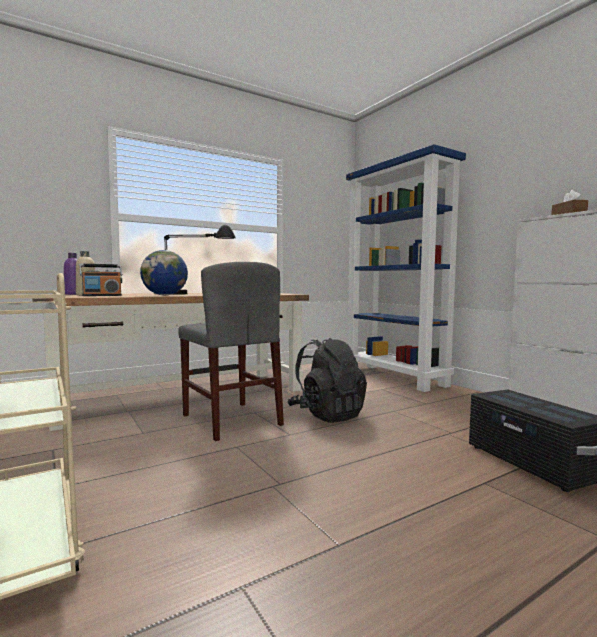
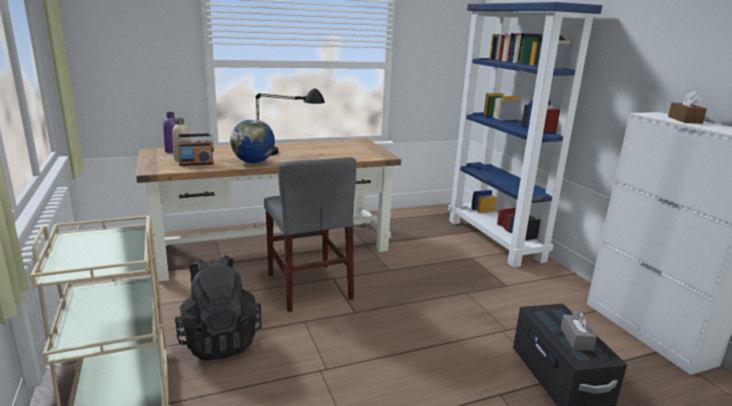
camera: 10 degrees right, 15 degrees up
black backpack [288,338,367,423] -> black backpack moved to [175,255,262,360]
none -> grey tissue box [561,311,597,351]

